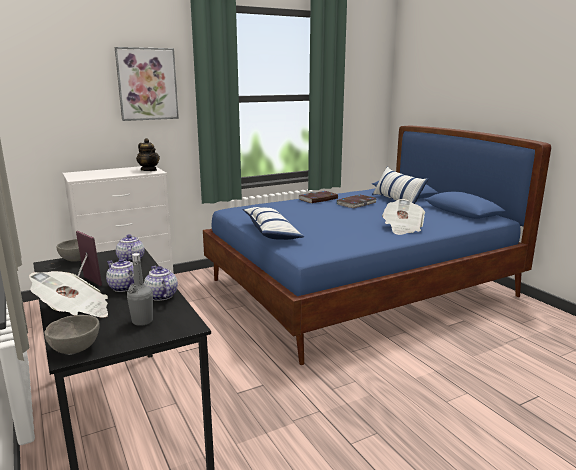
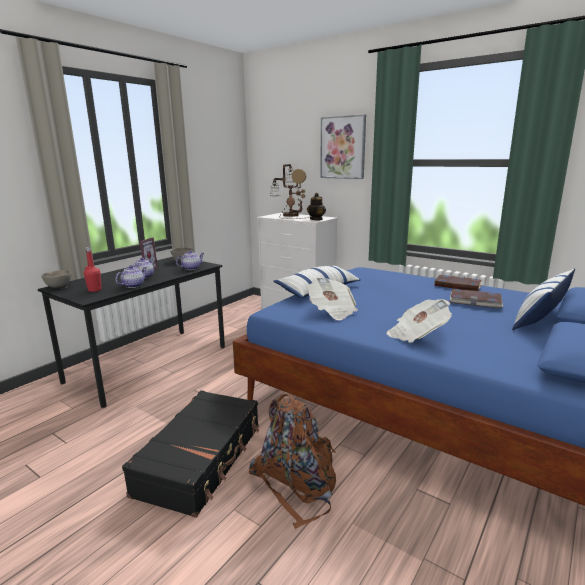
camera: 65 degrees right, 0 degrees up
newspaper [29,271,108,318] -> newspaper moved to [308,277,358,321]
grey bottle [127,253,153,326] -> red bottle [84,247,102,292]
none -> black suitcase [122,390,259,518]
none -> brown backpack [248,394,336,528]
none -> table lamp [270,164,309,219]

